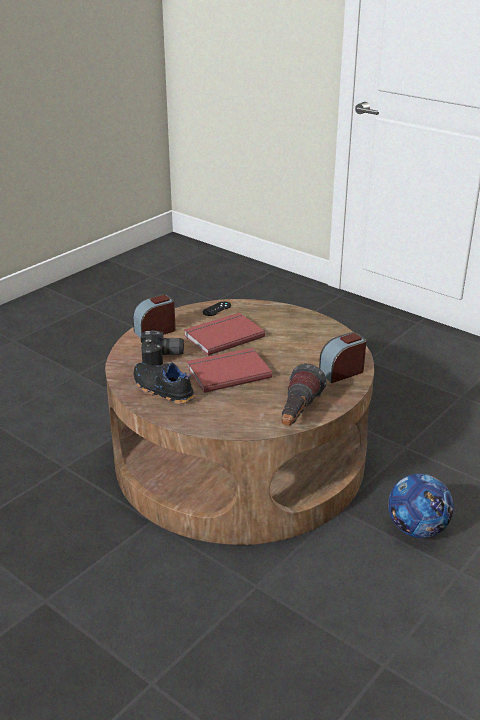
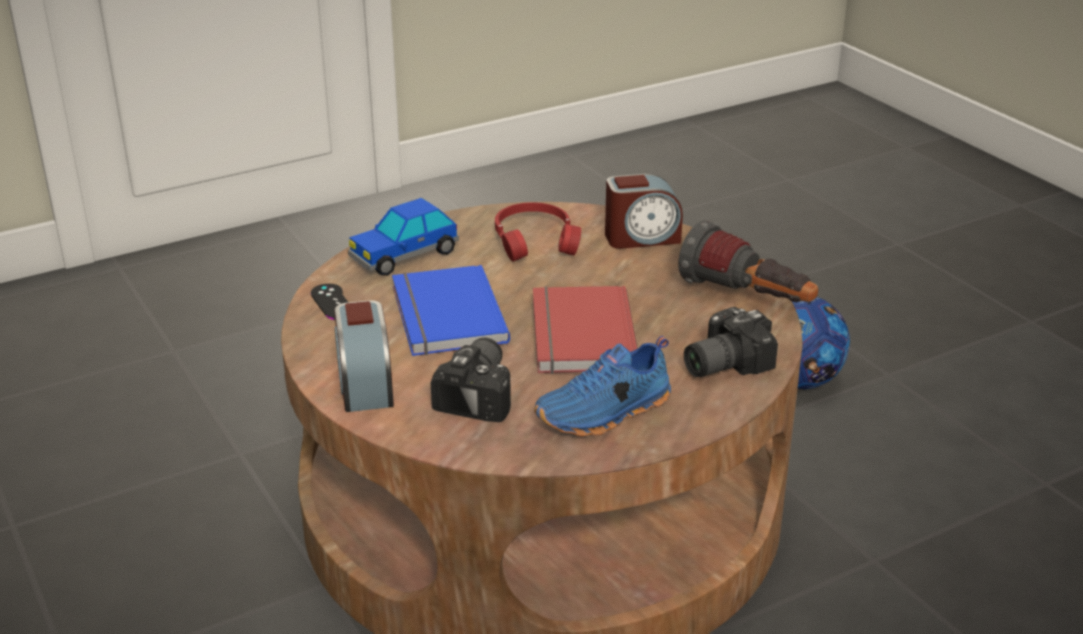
camera: 70 degrees left, 0 degrees up
black shoe [134,363,195,404] -> blue shoe [534,336,671,436]
red book [184,313,265,356] -> blue book [392,265,510,356]
alarm clock [319,332,366,383] -> alarm clock turned 90 degrees counterclockwise [605,174,683,249]
none -> toy car [348,198,459,276]
none -> red headphones [495,202,581,262]
none -> camera [684,307,778,377]

